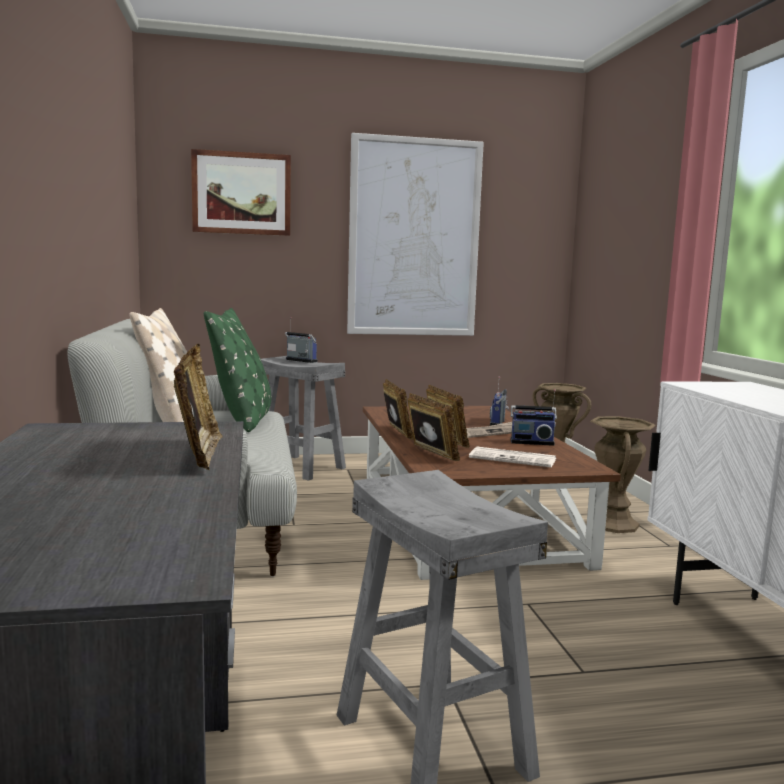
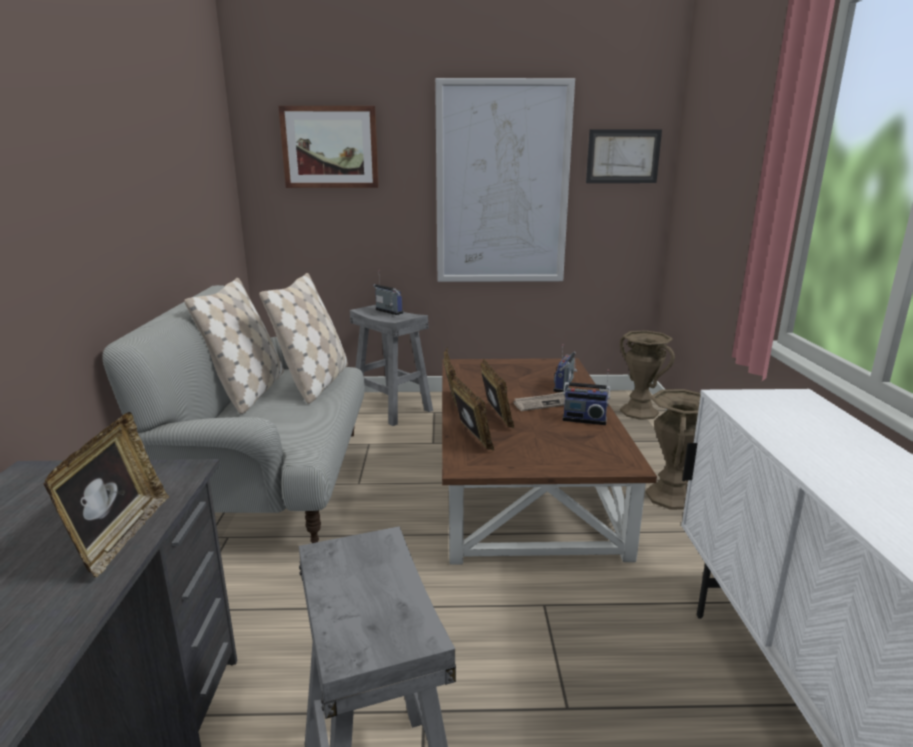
camera: 10 degrees right, 10 degrees up
green pillow [204,308,271,432] -> beige pillow [259,273,348,404]
newspaper [469,447,556,468] -> none
none -> picture [586,129,662,183]

